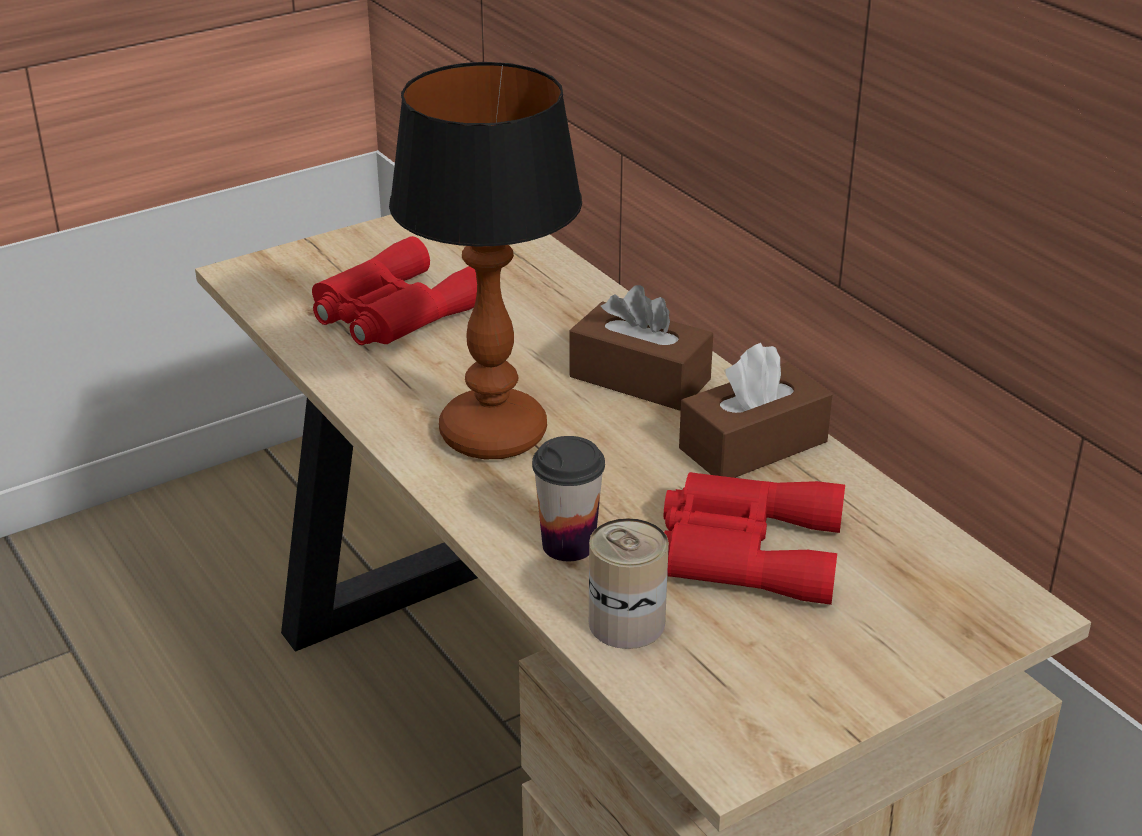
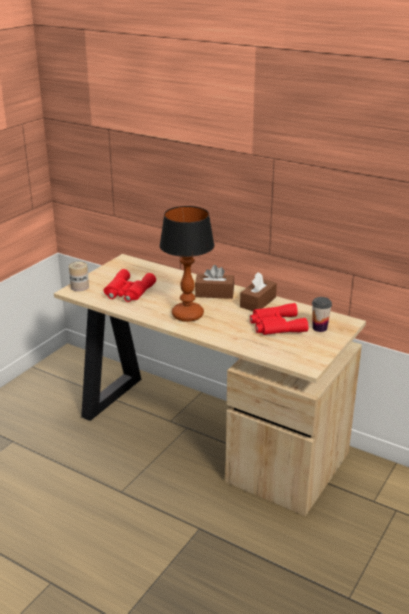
camera: 25 degrees left, 5 degrees down
cup [532,436,605,561] -> cup moved to [312,297,332,332]
can [589,518,669,649] -> can moved to [69,261,89,291]

